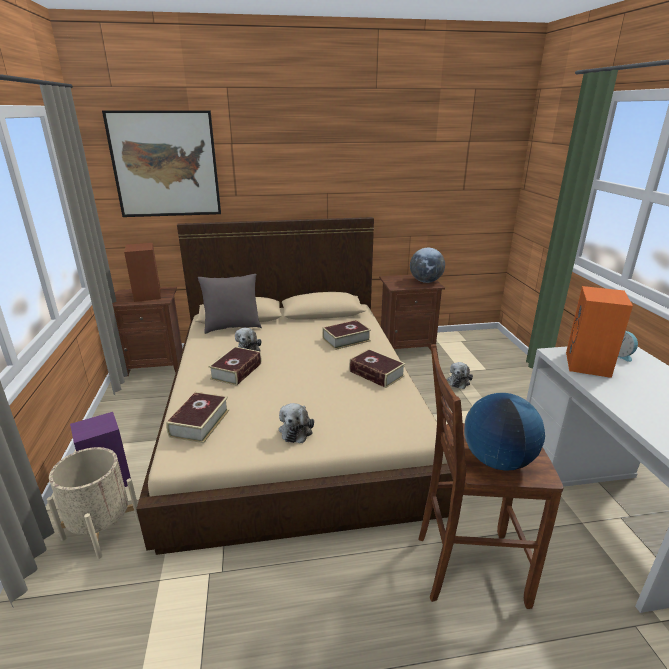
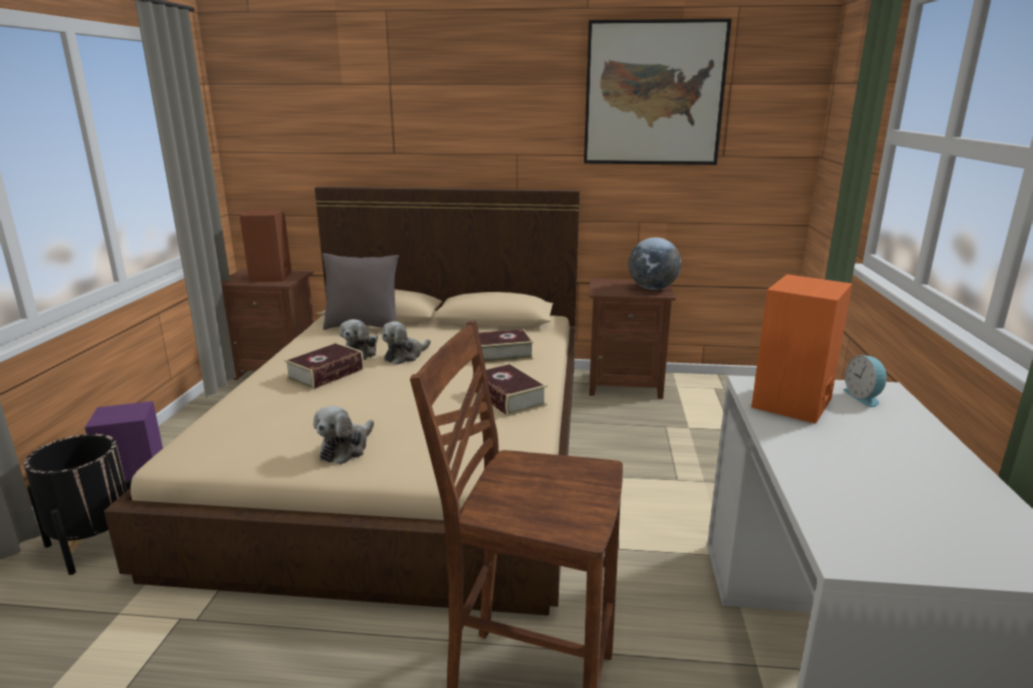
camera: 15 degrees right, 5 degrees down
beige planter [47,447,139,559] -> black planter [24,434,132,575]
picture [102,111,221,217] -> picture moved to [584,19,732,165]
book [166,392,229,443] -> none
plush toy [447,362,473,389] -> plush toy moved to [382,321,431,365]
globe [464,393,545,470] -> none

